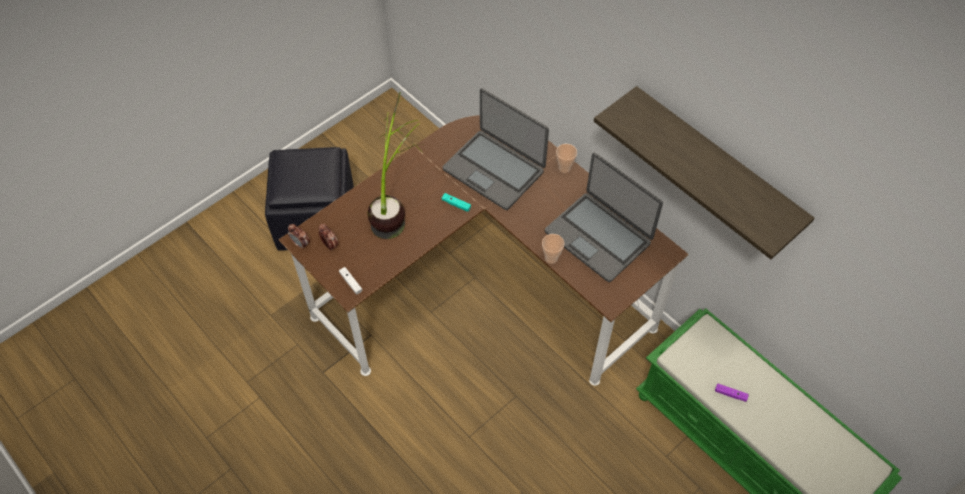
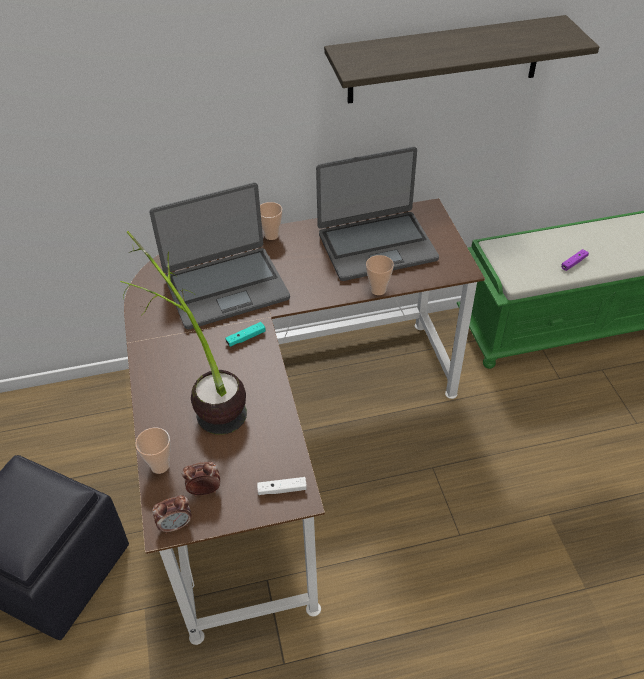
camera: 60 degrees left, 10 degrees down
none -> cup [135,428,171,474]

